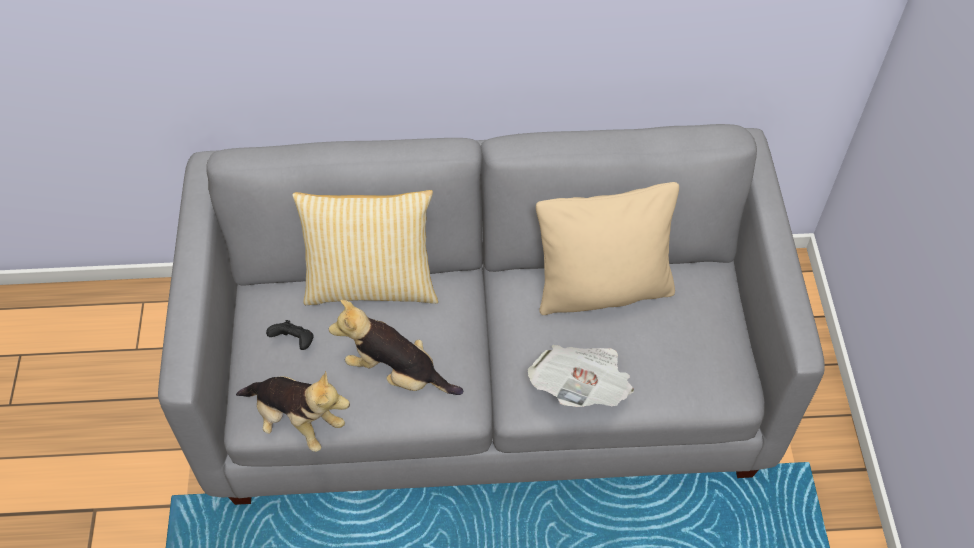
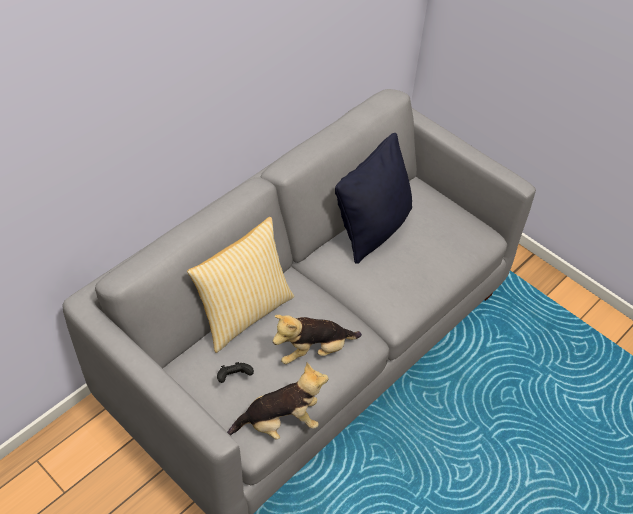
camera: 45 degrees left, 5 degrees down
newspaper [527,345,634,407] -> none
beige pillow [536,182,679,315] -> black pillow [335,133,412,264]

